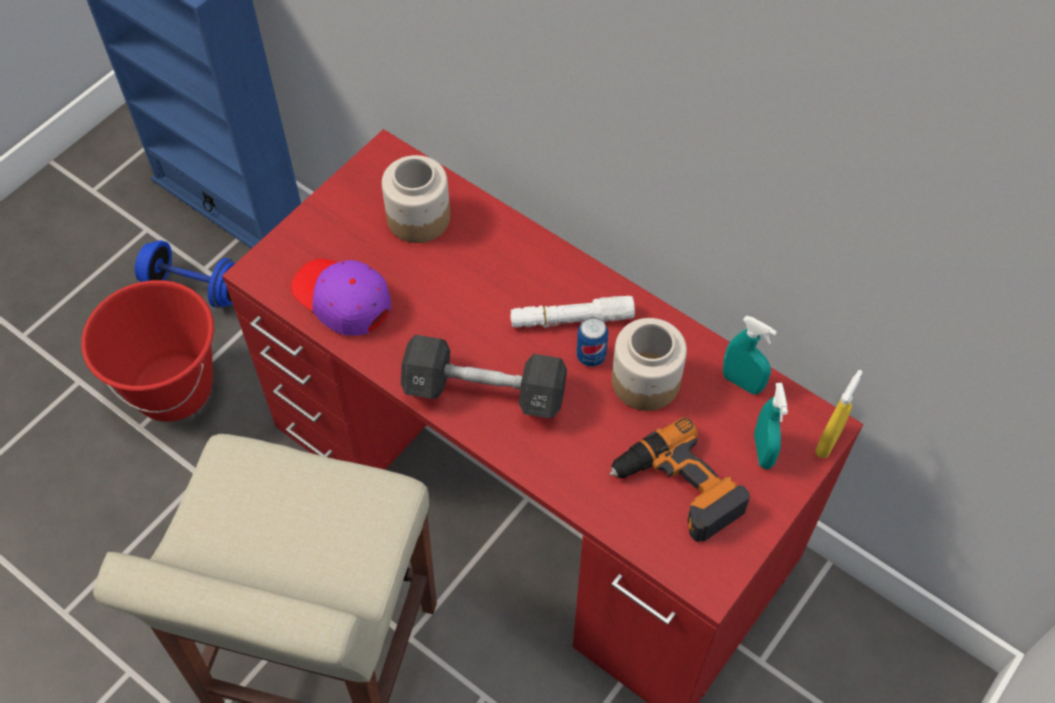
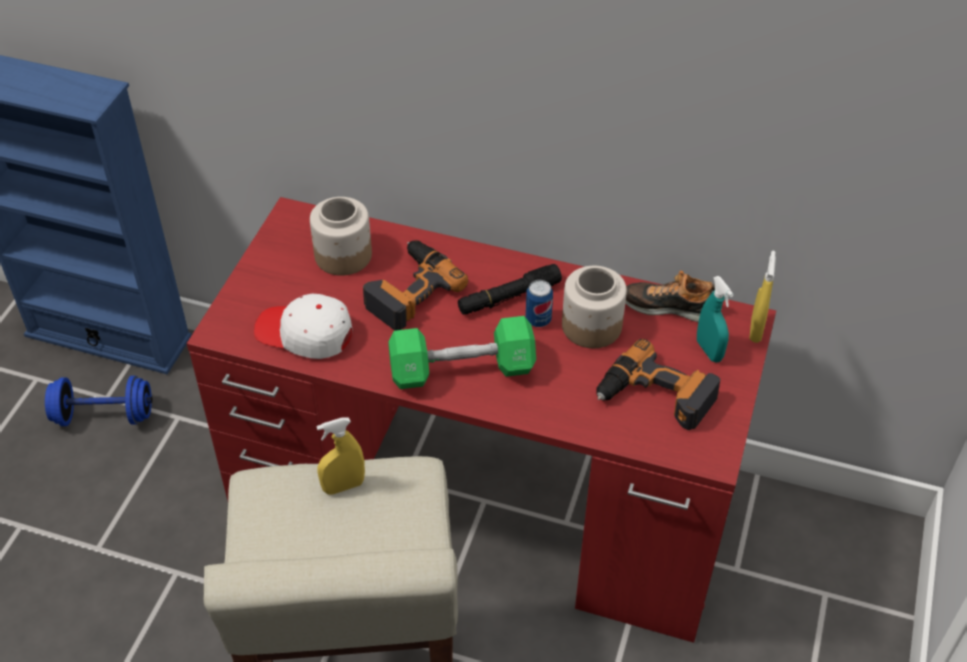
camera: 20 degrees left, 10 degrees down
red bucket [81,280,214,421] -> none
purple cap [291,259,391,336] -> white cap [254,294,353,359]
black dumbbell [401,335,567,418] -> green dumbbell [388,316,536,389]
white flashlight [510,296,635,328] -> black flashlight [458,264,562,315]
turquoise spray bottle [723,316,777,395] -> shoe [625,271,715,322]
none -> yellow spray bottle [317,417,365,495]
none -> power drill [363,240,468,331]

